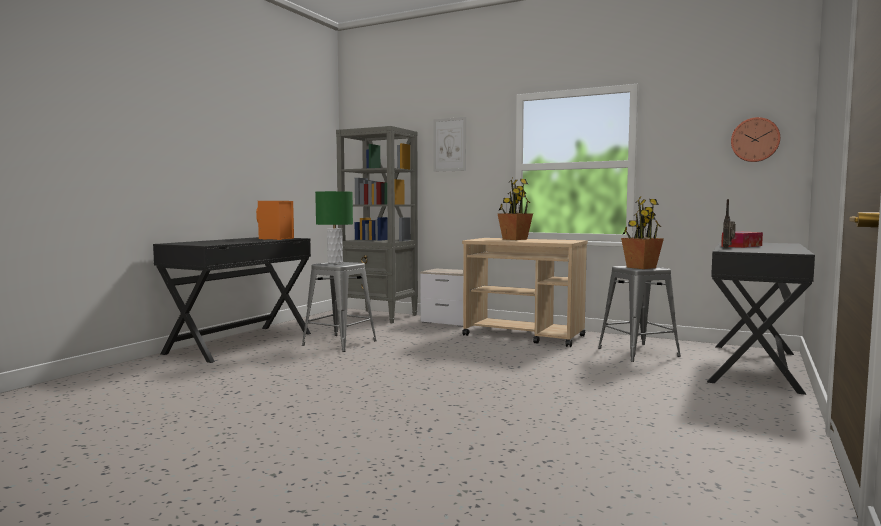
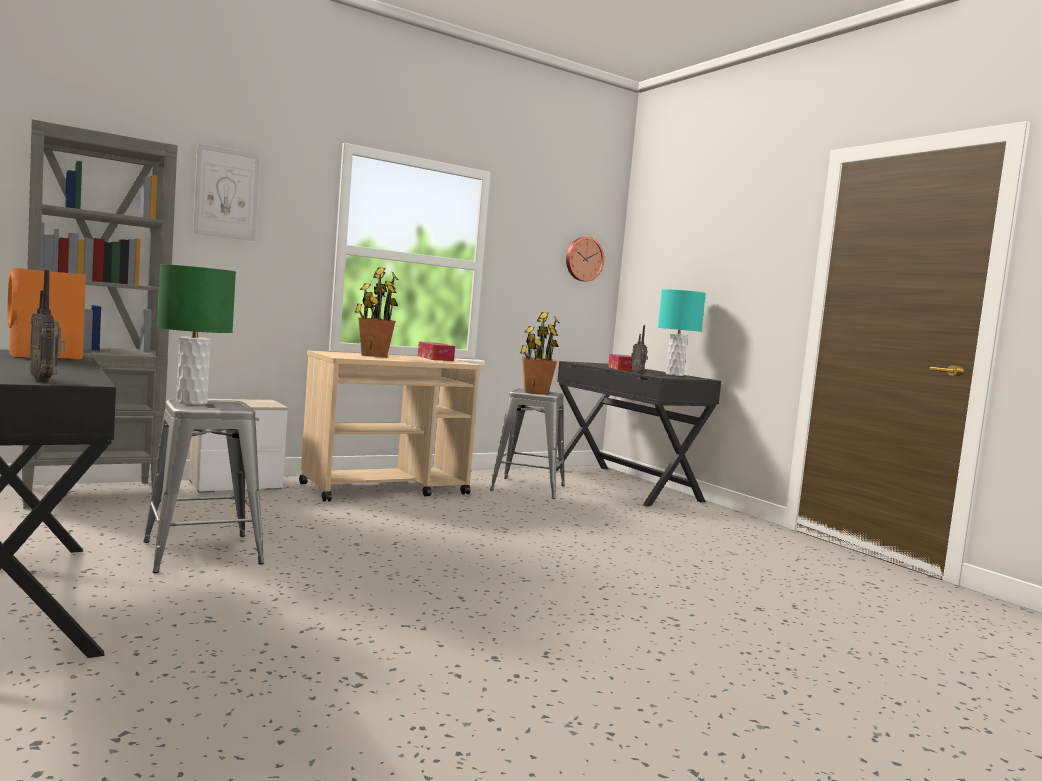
camera: 60 degrees left, 0 degrees up
none -> radio [30,270,65,382]
none -> tissue box [418,342,455,361]
none -> turquoise table lamp [658,289,706,376]

